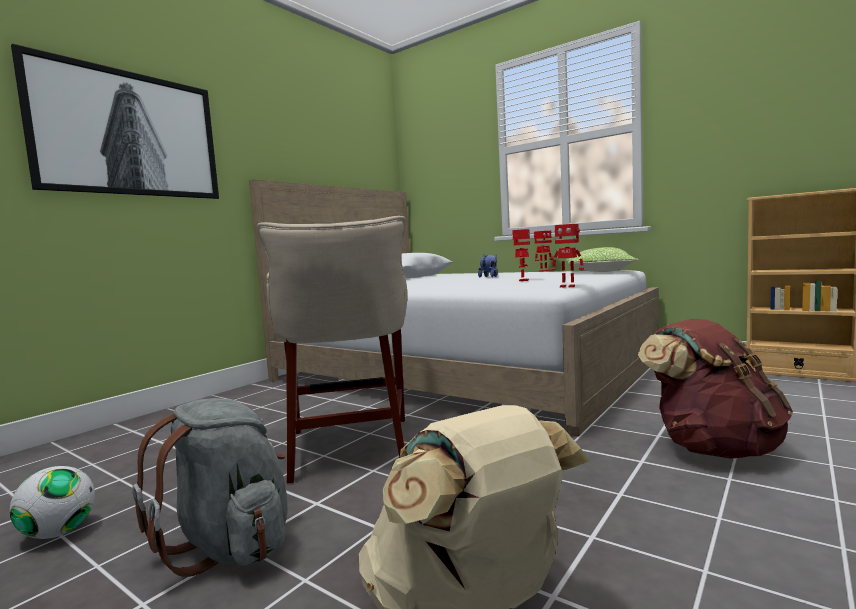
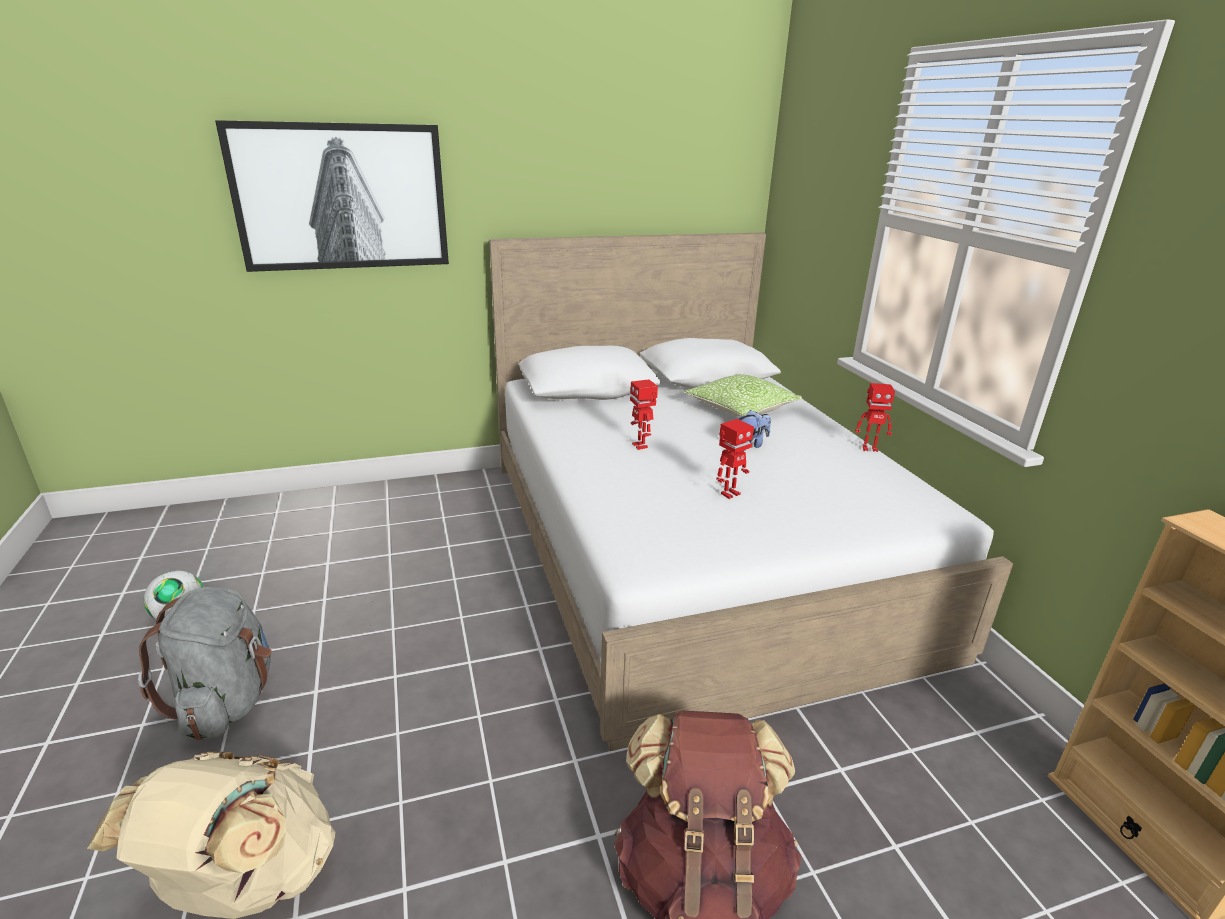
camera: 35 degrees right, 20 degrees up
beige stool [257,216,407,484] -> none
toy robot [551,224,584,287] -> toy robot moved to [630,379,658,450]
pillow [567,247,638,272] -> pillow moved to [684,374,802,417]

